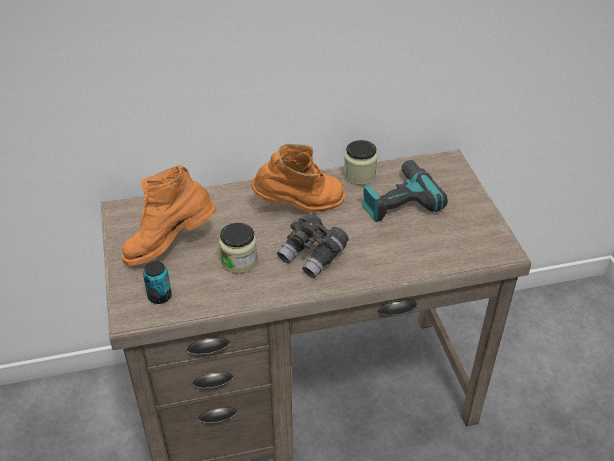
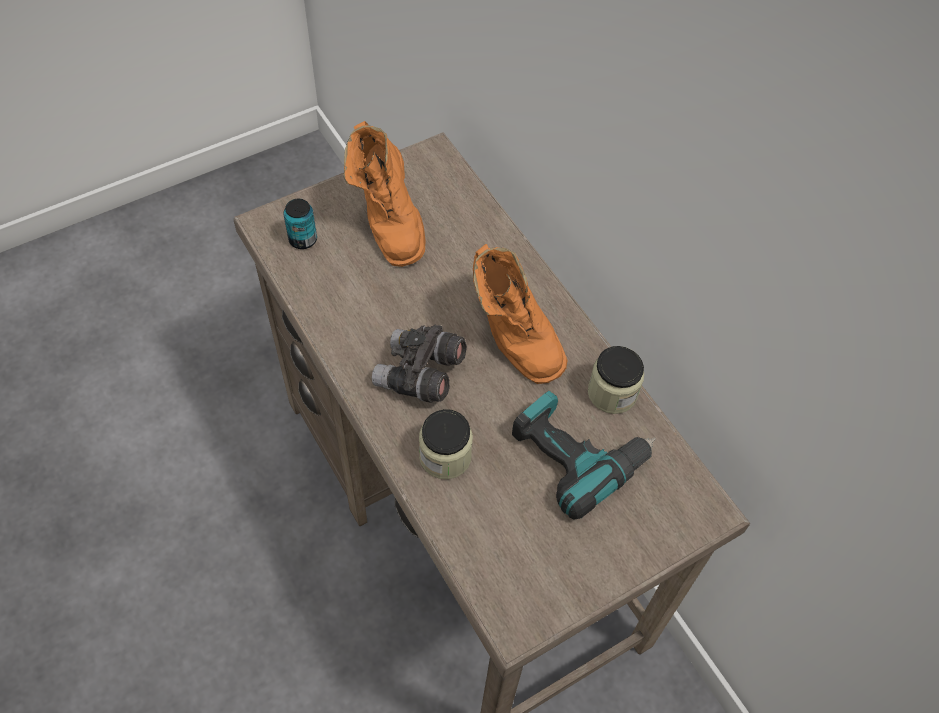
camera: 70 degrees right, 15 degrees up
orange boot [122,164,216,266] -> orange boot turned 150 degrees counterclockwise [344,121,426,267]
jar [219,223,257,274] -> jar moved to [419,409,473,479]

